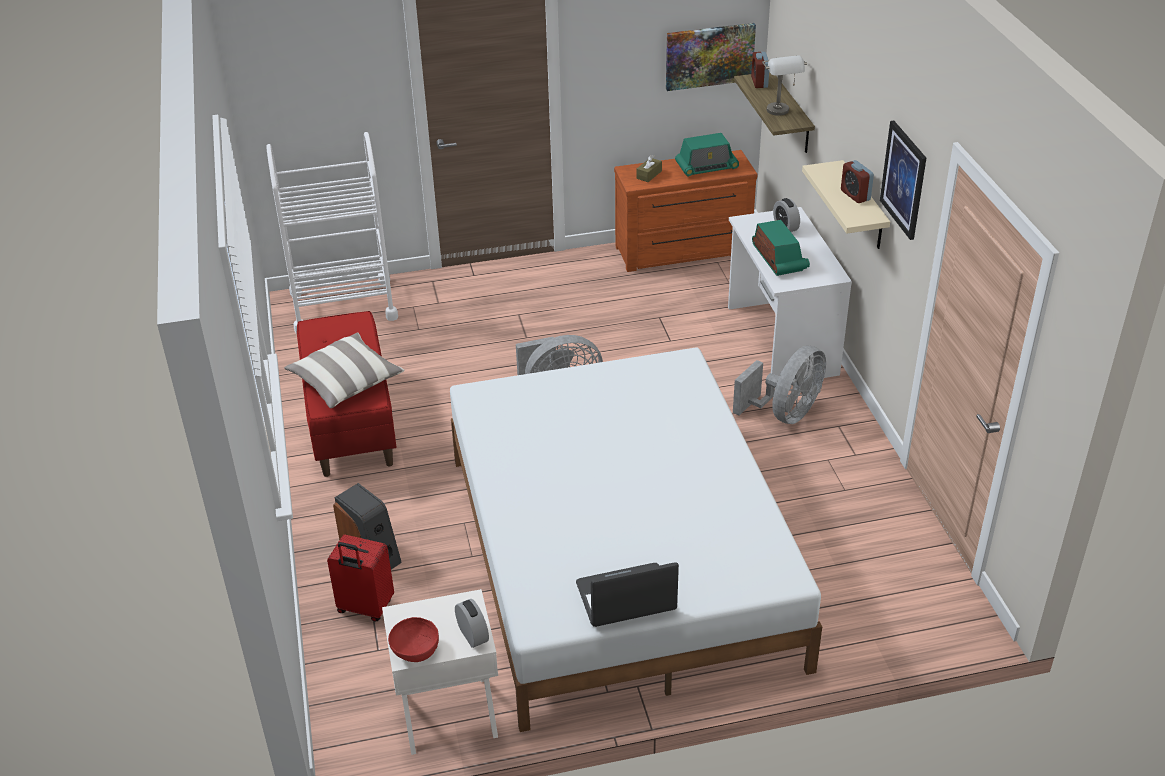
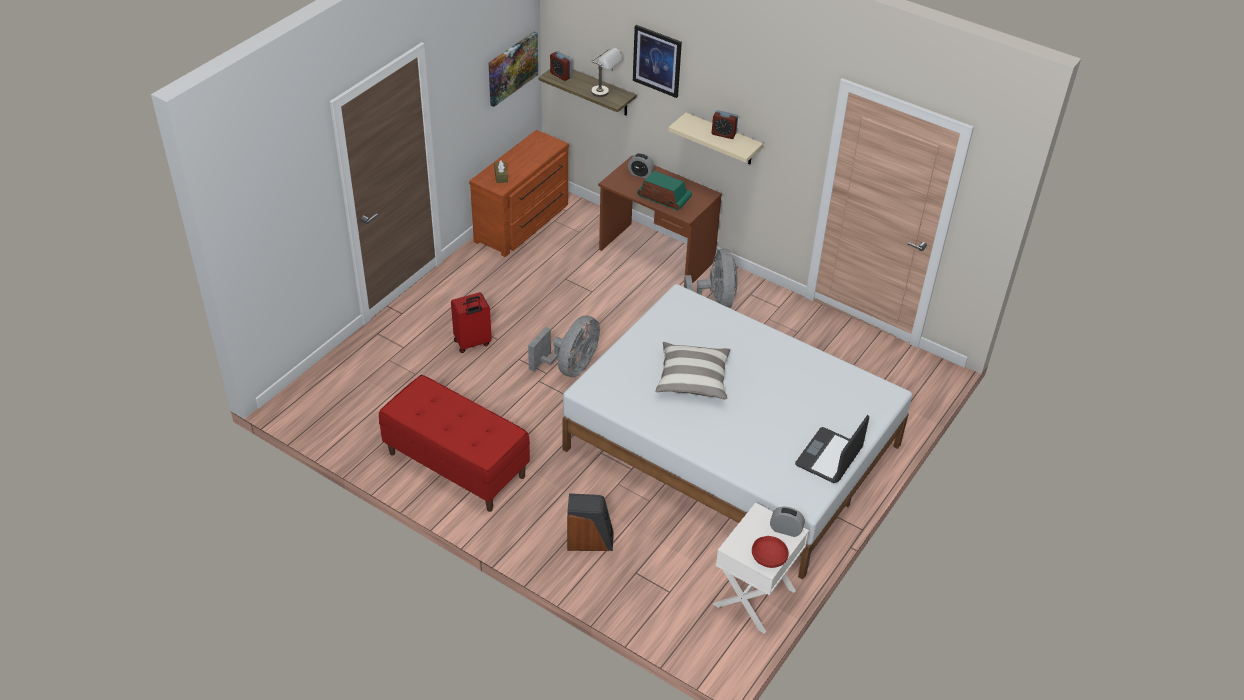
camera: 45 degrees left, 5 degrees up
white cart [266,132,398,334] -> none
pillow [284,333,405,409] -> pillow moved to [655,342,731,399]
red suitcase [327,535,394,622] -> red suitcase moved to [451,292,492,353]
radio [675,133,739,177] -> none
white desk [728,207,852,381] -> brown desk [598,156,722,284]
picture [880,120,926,240] -> picture moved to [633,25,682,98]

